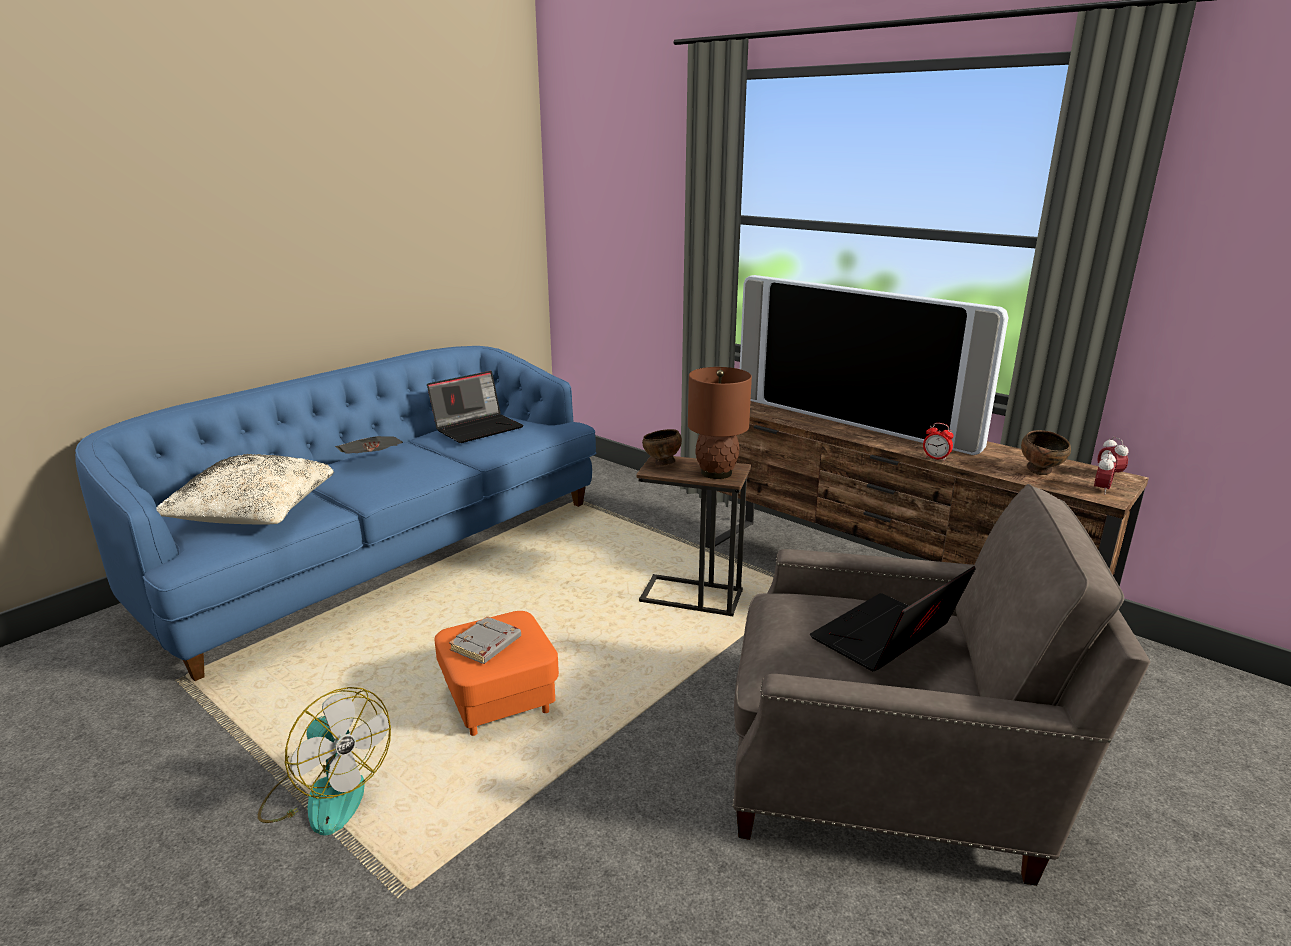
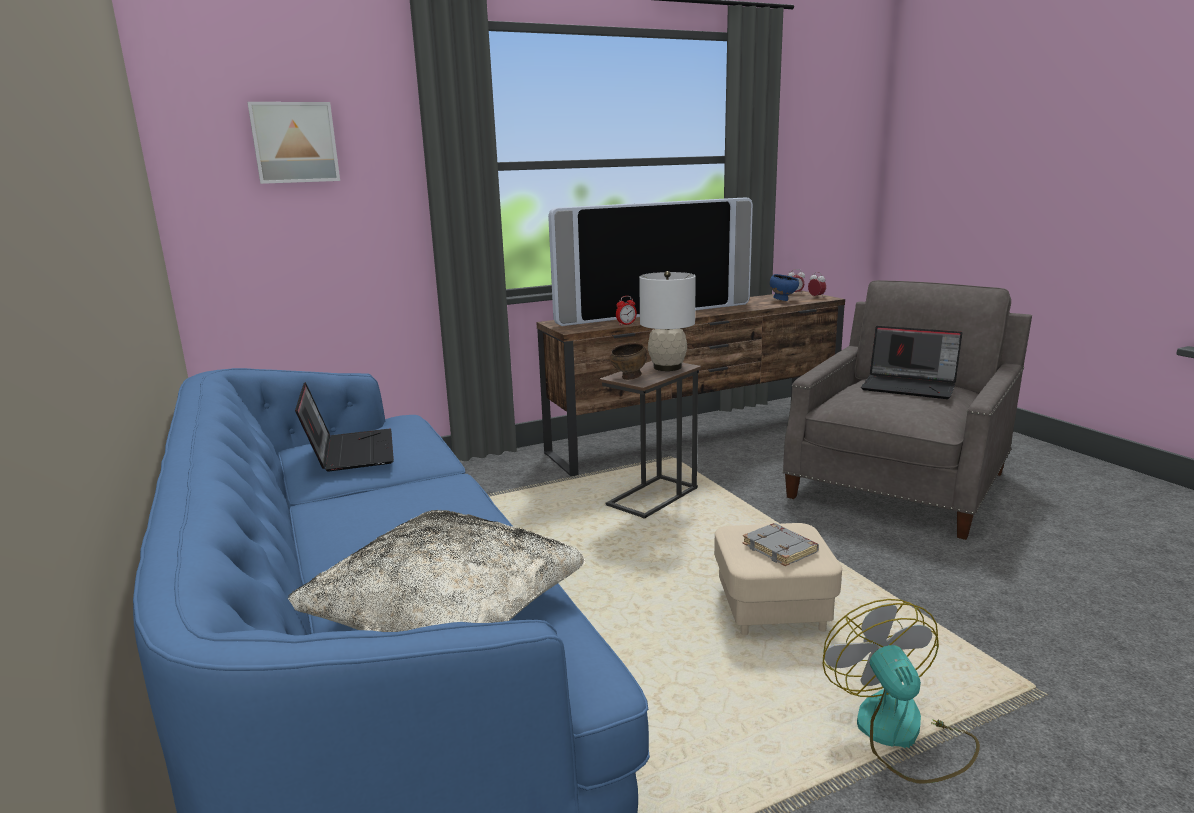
camera: 65 degrees left, 5 degrees down
fan [258,687,391,835] -> fan turned 75 degrees counterclockwise [822,599,980,784]
newspaper [335,436,403,454] -> none
orange ottoman [434,611,559,736] -> beige ottoman [714,523,842,635]
brown table lamp [688,367,752,479] -> white table lamp [639,271,696,371]
laptop [810,566,976,671] -> laptop turned 45 degrees counterclockwise [861,326,962,399]
alarm clock [923,423,954,461] -> alarm clock moved to [616,296,637,326]
brown bowl [1021,430,1071,475] -> blue bowl [770,274,799,301]
none -> picture [247,102,340,184]

